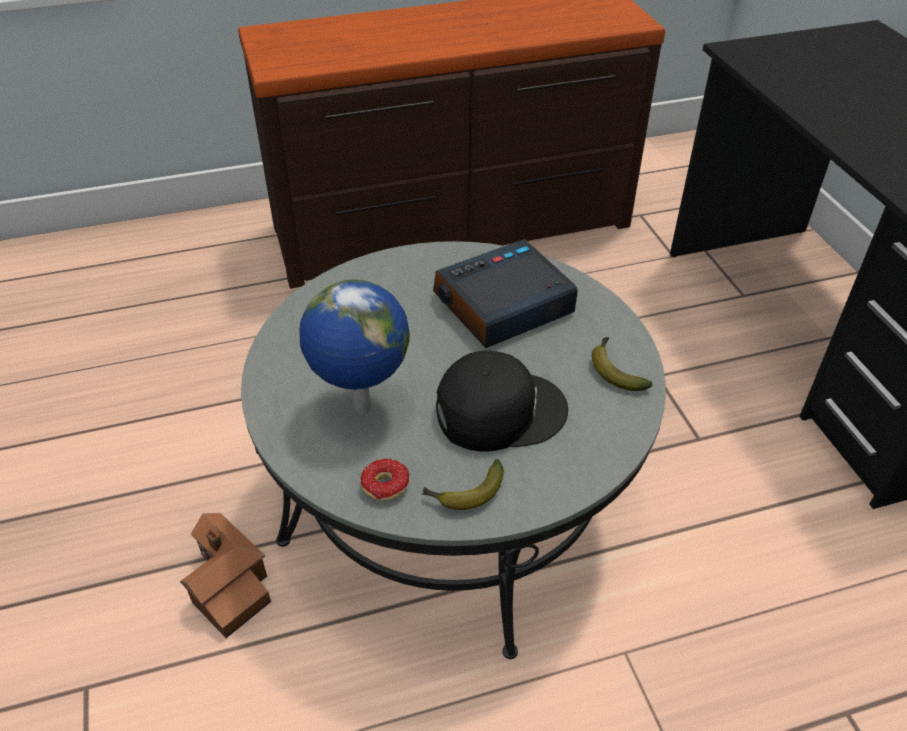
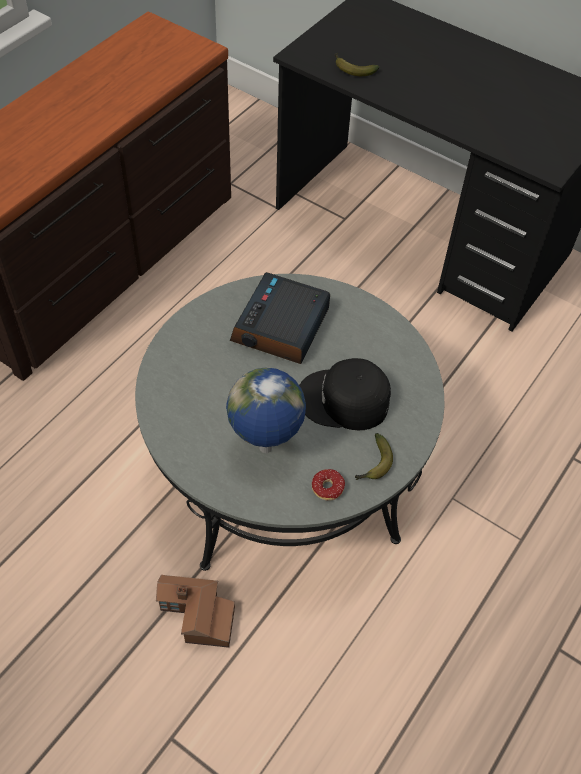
camera: 40 degrees left, 10 degrees up
black cap [436,351,568,452] -> black cap turned 120 degrees counterclockwise [299,358,391,430]
banana [592,337,653,391] -> banana moved to [335,52,379,76]

